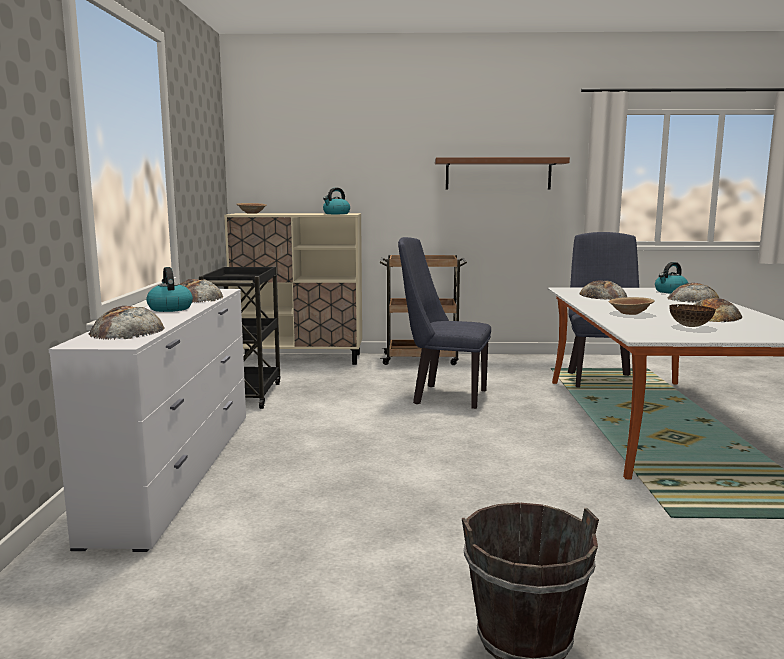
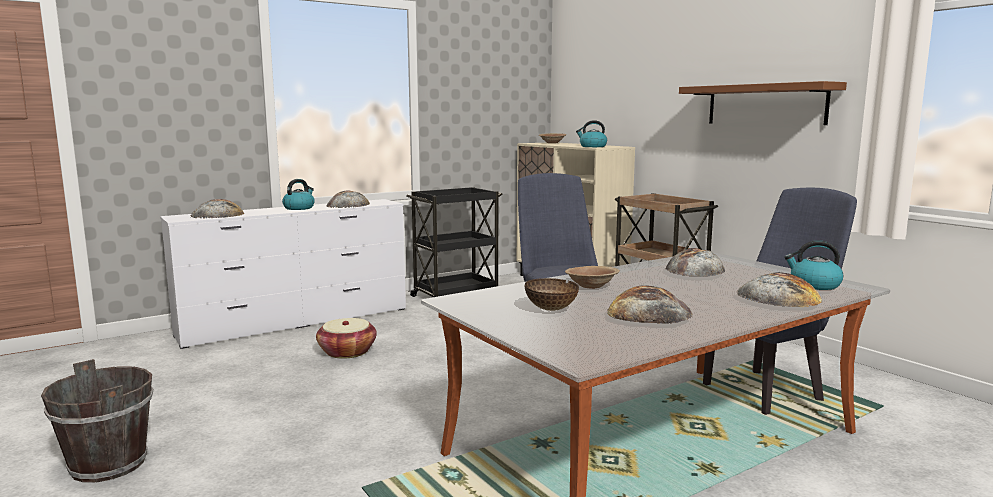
camera: 55 degrees right, 0 degrees up
none -> basket [316,318,377,359]

